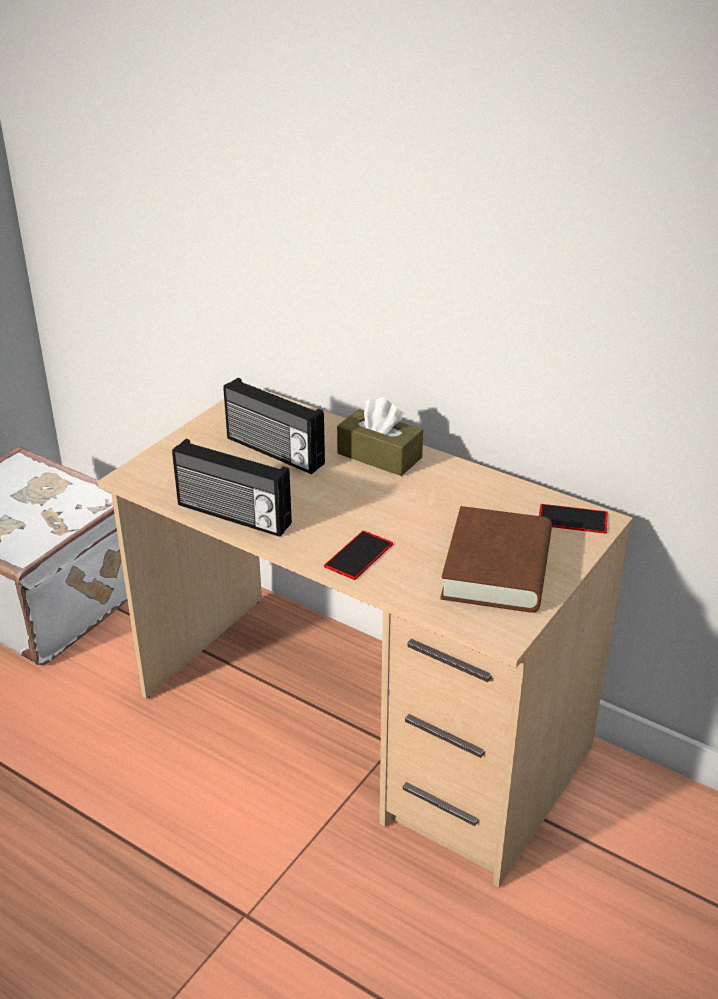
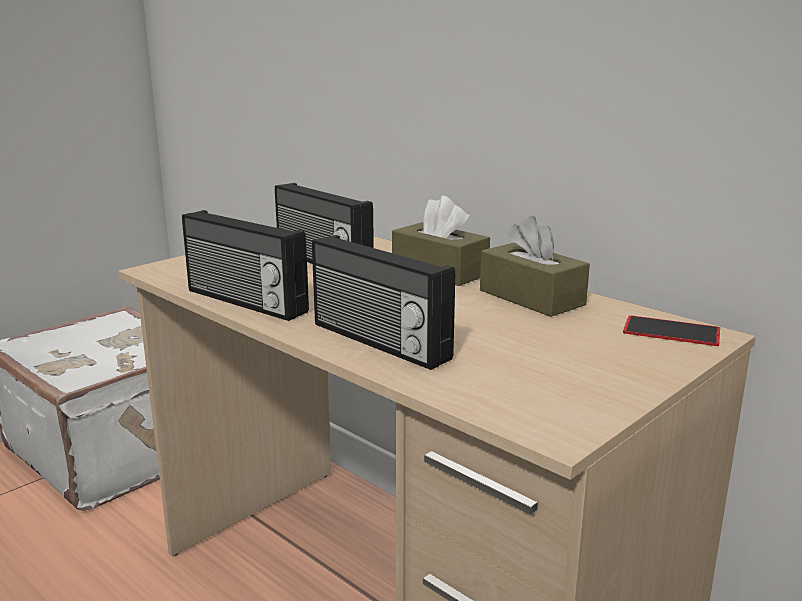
camera: 10 degrees right, 15 degrees down
phone [324,531,393,580] -> radio [312,235,455,370]
brown book [440,506,552,613] -> none
none -> brown tissue box [480,216,590,317]

